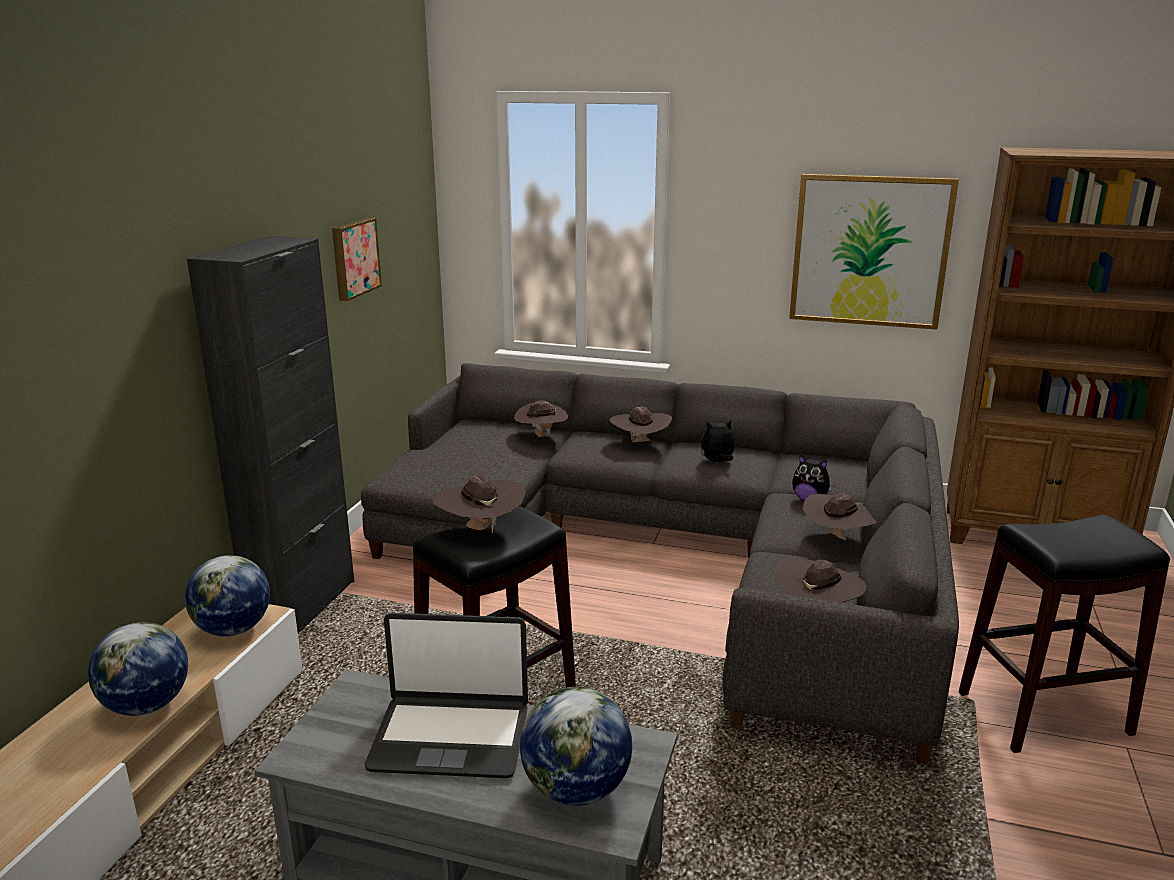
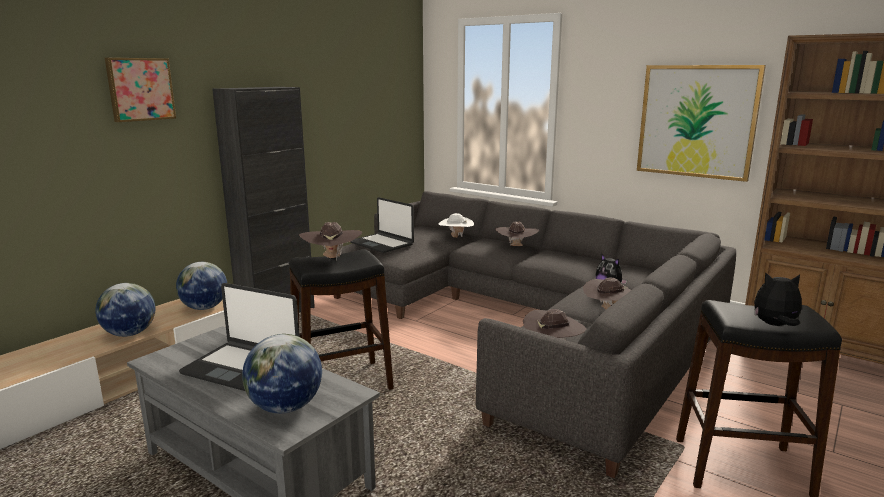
camera: 20 degrees right, 5 degrees down
picture [332,218,382,301] -> picture moved to [105,58,176,122]
brown hat [514,400,568,437] -> white hat [439,213,474,238]
plush toy [701,420,735,462] -> plush toy moved to [754,272,802,326]
none -> laptop [350,197,414,253]

